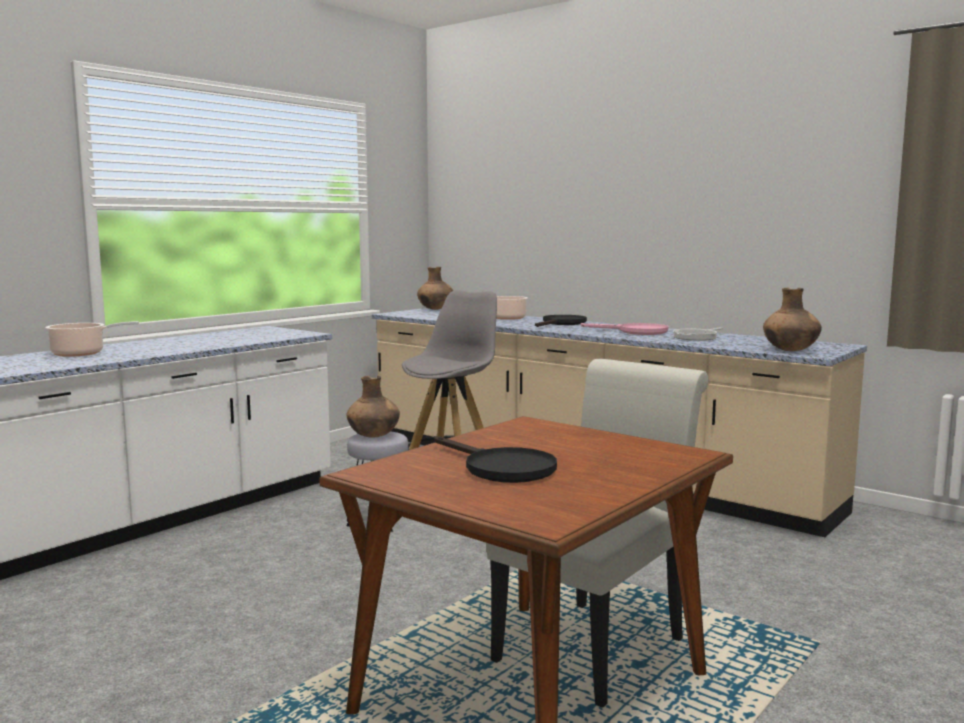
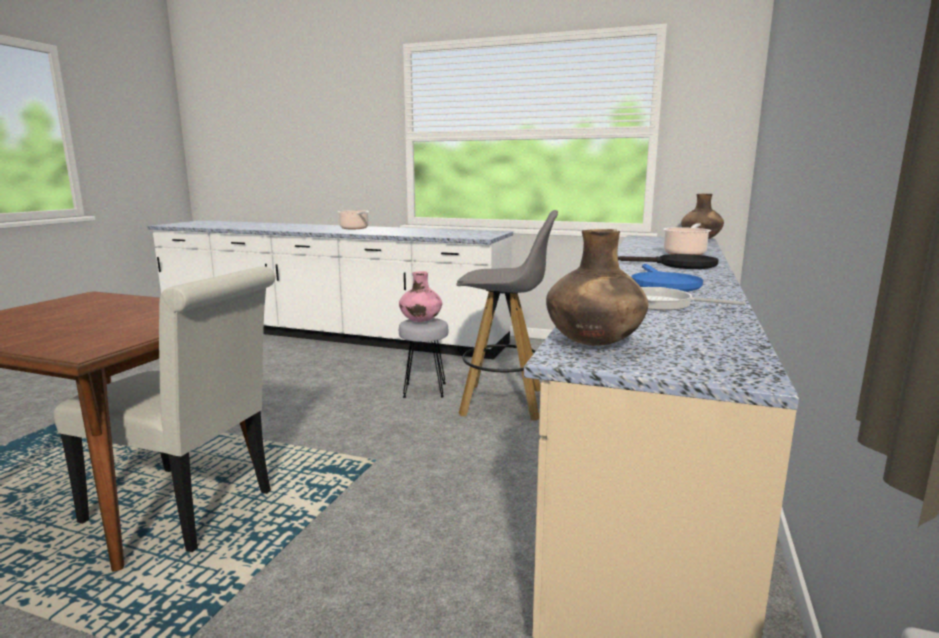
camera: 70 degrees right, 5 degrees up
brown vase [346,376,400,438] -> pink vase [399,271,442,322]
black frying pan [434,436,557,483] -> none
pink frying pan [581,323,668,335] -> blue frying pan [632,264,703,292]

